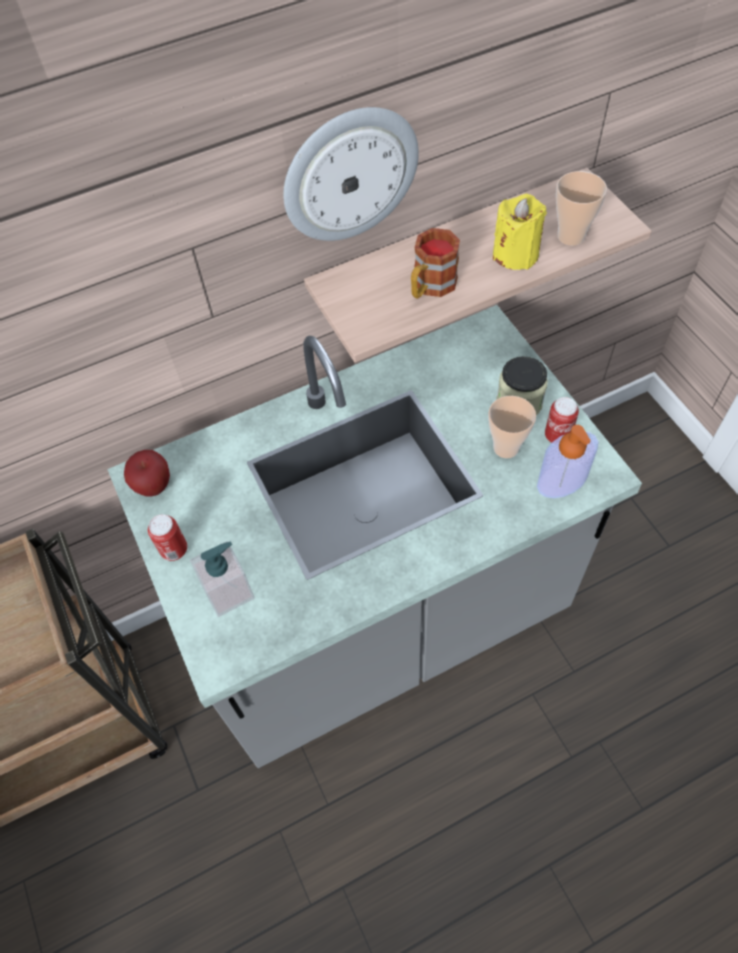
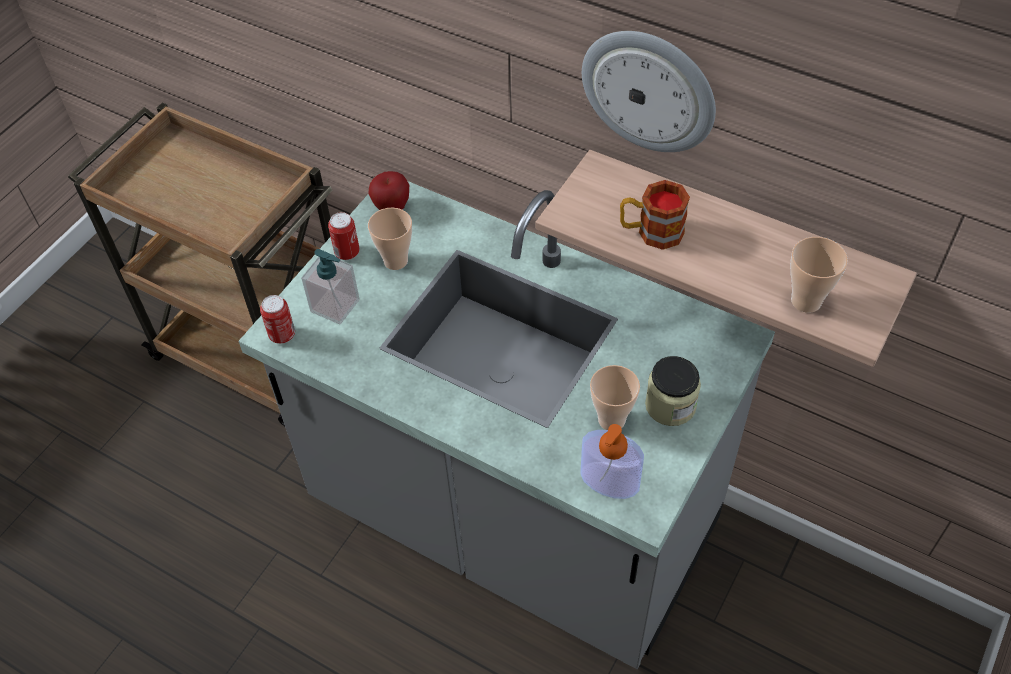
camera: 55 degrees right, 5 degrees down
yellow candle [492,194,547,270] -> none
can [545,397,579,443] -> can moved to [260,295,295,344]
none -> cup [368,208,412,270]

